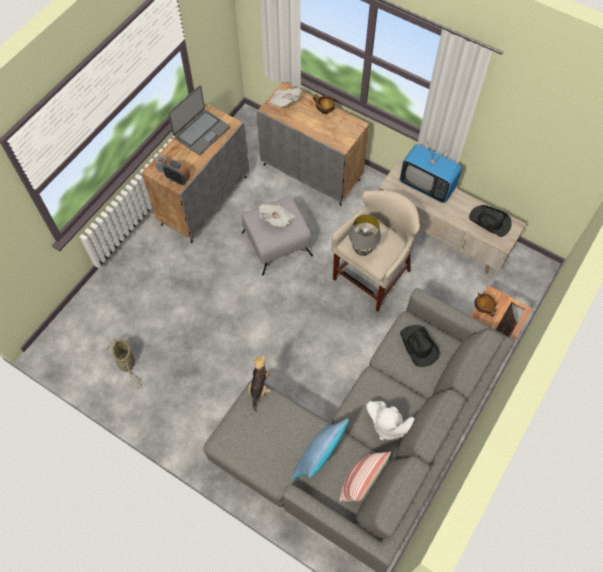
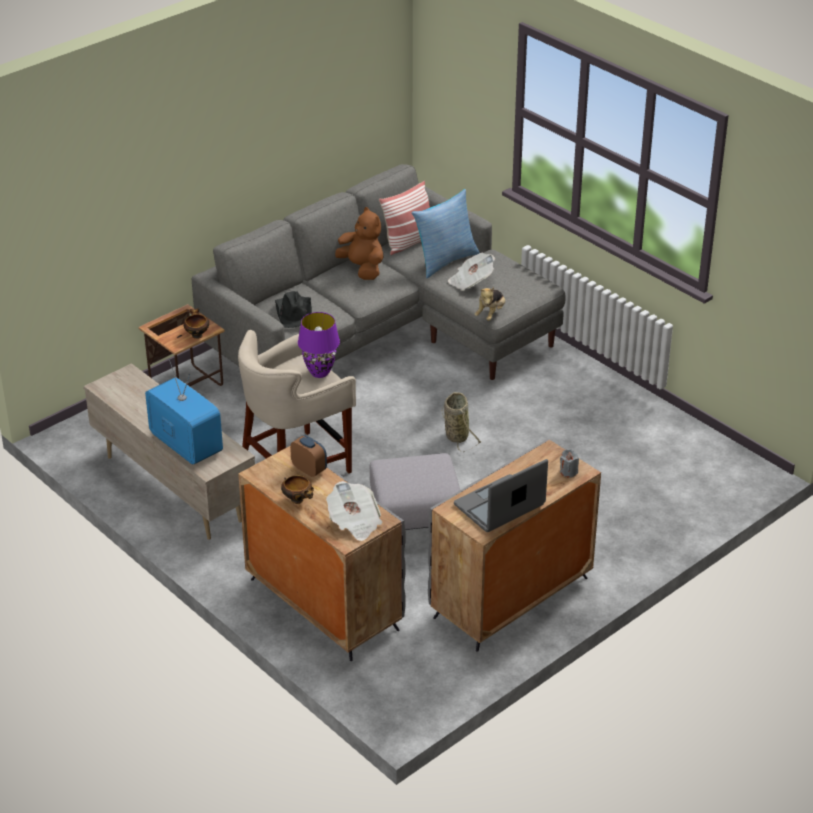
camera: 165 degrees left, 25 degrees down
basket [106,338,142,389] -> basket moved to [441,392,482,452]
alarm clock [163,159,190,185] -> alarm clock moved to [290,435,327,477]
newspaper [259,204,295,227] -> newspaper moved to [448,253,495,291]
grey table lamp [349,214,381,256] -> purple table lamp [298,312,340,378]
white plush toy [366,401,415,440] -> brown plush toy [335,207,383,280]
black hat [469,205,511,237] -> none

